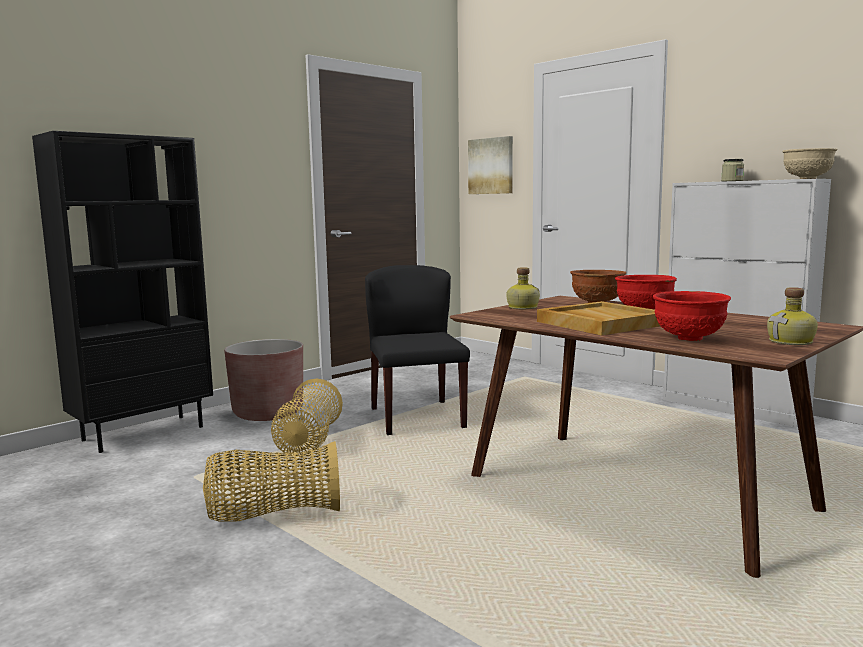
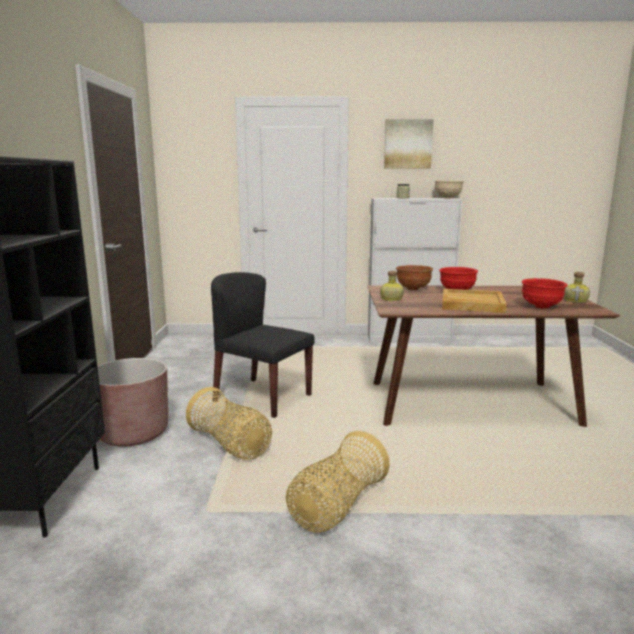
camera: 45 degrees left, 5 degrees up
picture [468,136,513,194] -> picture moved to [384,119,434,168]

